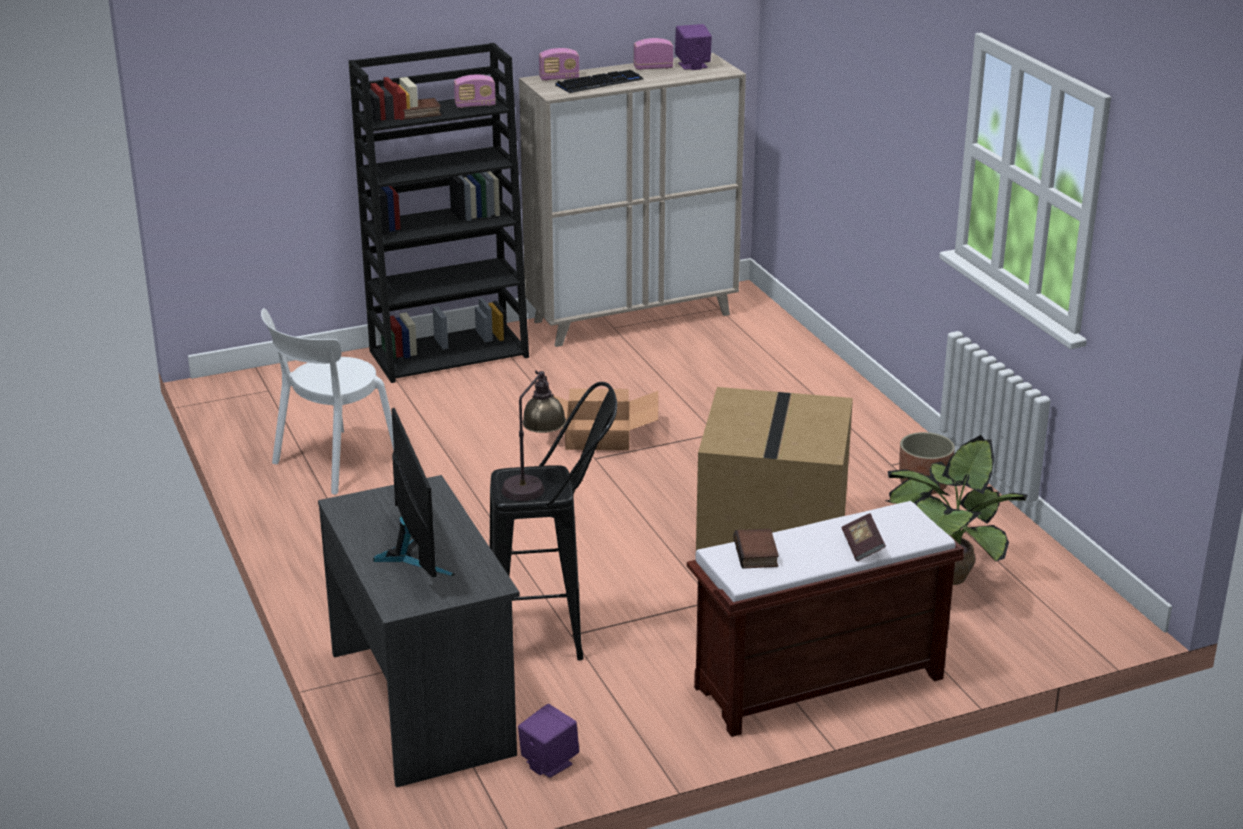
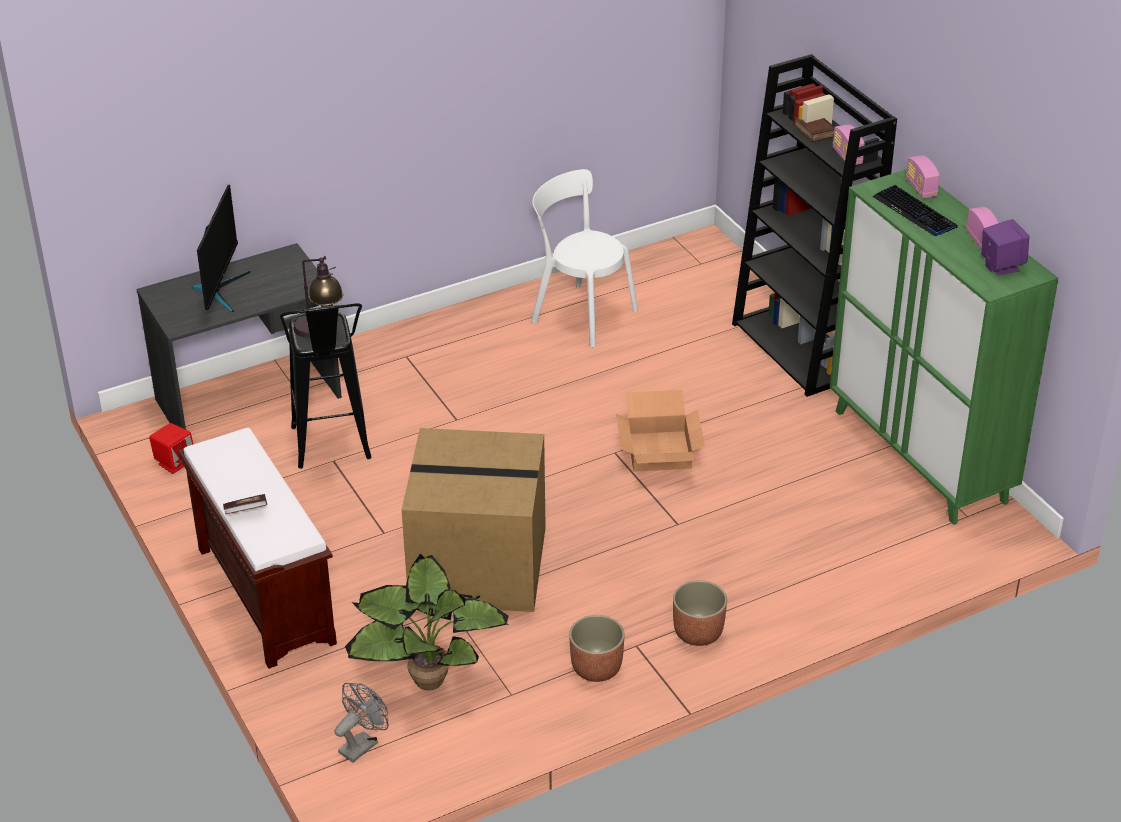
camera: 85 degrees right, 10 degrees up
monitor [373,408,455,577] -> monitor turned 60 degrees counterclockwise [193,185,251,312]
purple speaker [518,704,579,778] -> red speaker [149,423,193,474]
beige cabinet [519,53,746,347] -> green cabinet [830,169,1058,525]
book [734,529,779,569] -> none
none -> grey fan [334,683,389,763]
none -> planter [673,580,727,646]

